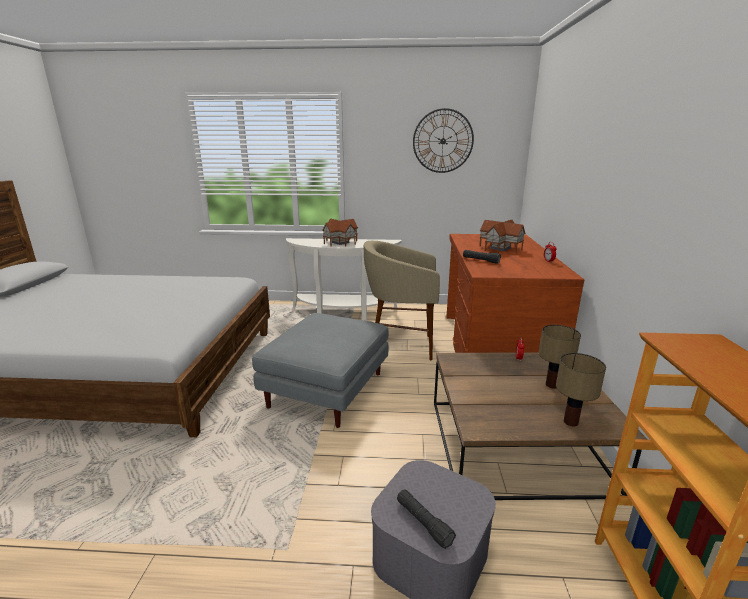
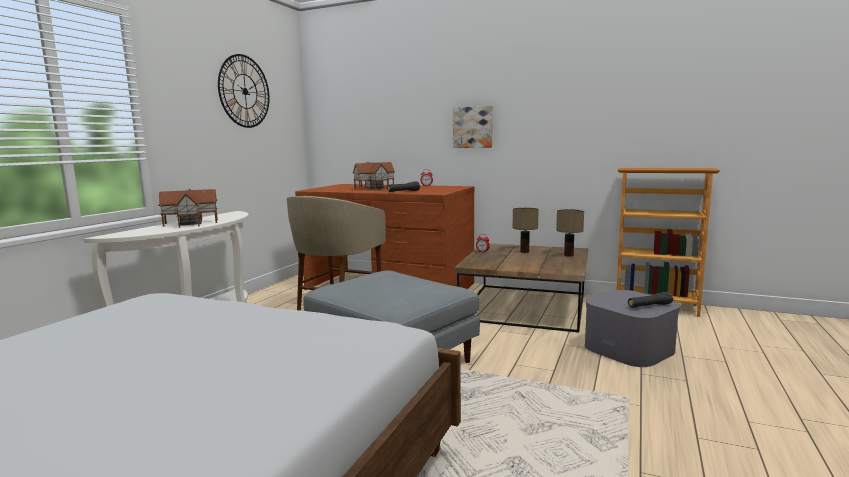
camera: 70 degrees left, 10 degrees down
none -> picture [453,106,493,148]

